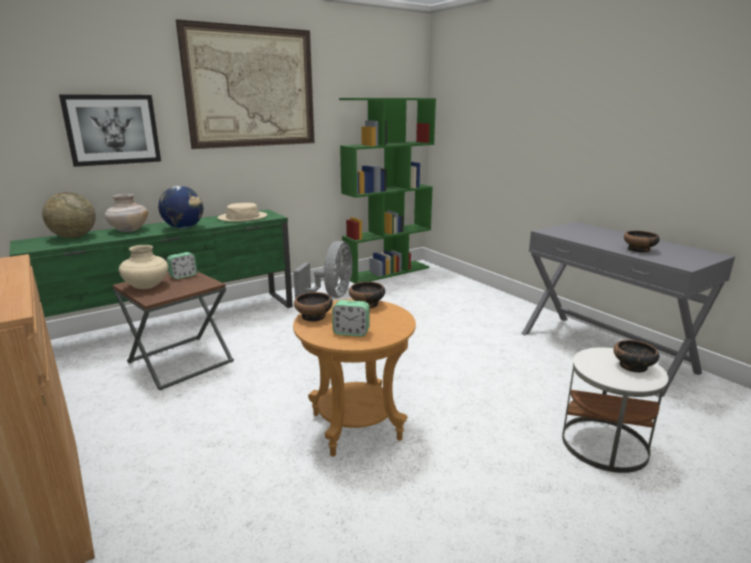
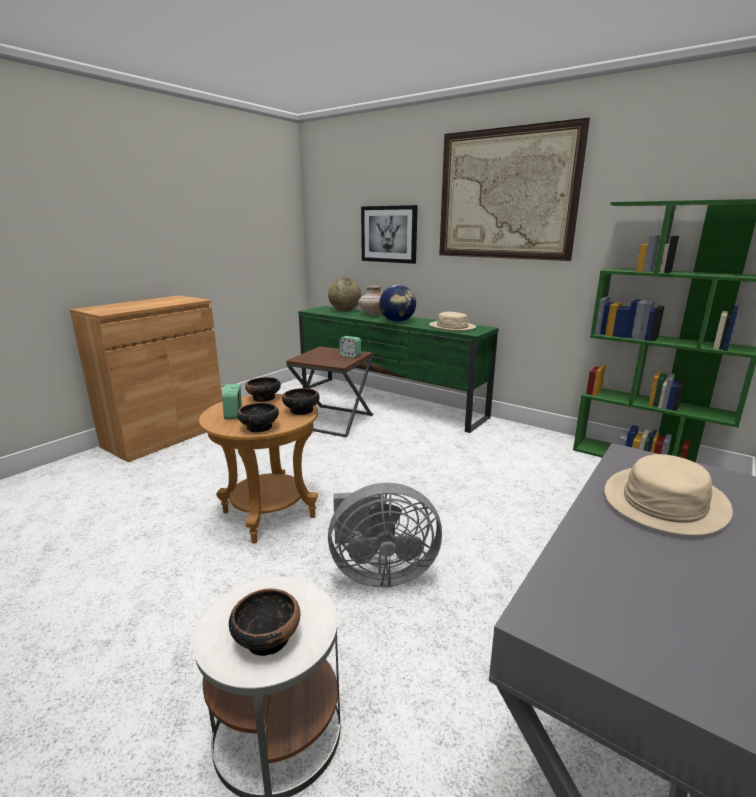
camera: 70 degrees right, 0 degrees up
beige vase [119,245,168,289] -> none
grey fan [293,241,352,299] -> grey fan moved to [328,483,442,587]
bowl [624,231,660,253] -> bowl moved to [237,403,279,433]
none -> beige hat [604,454,733,536]

